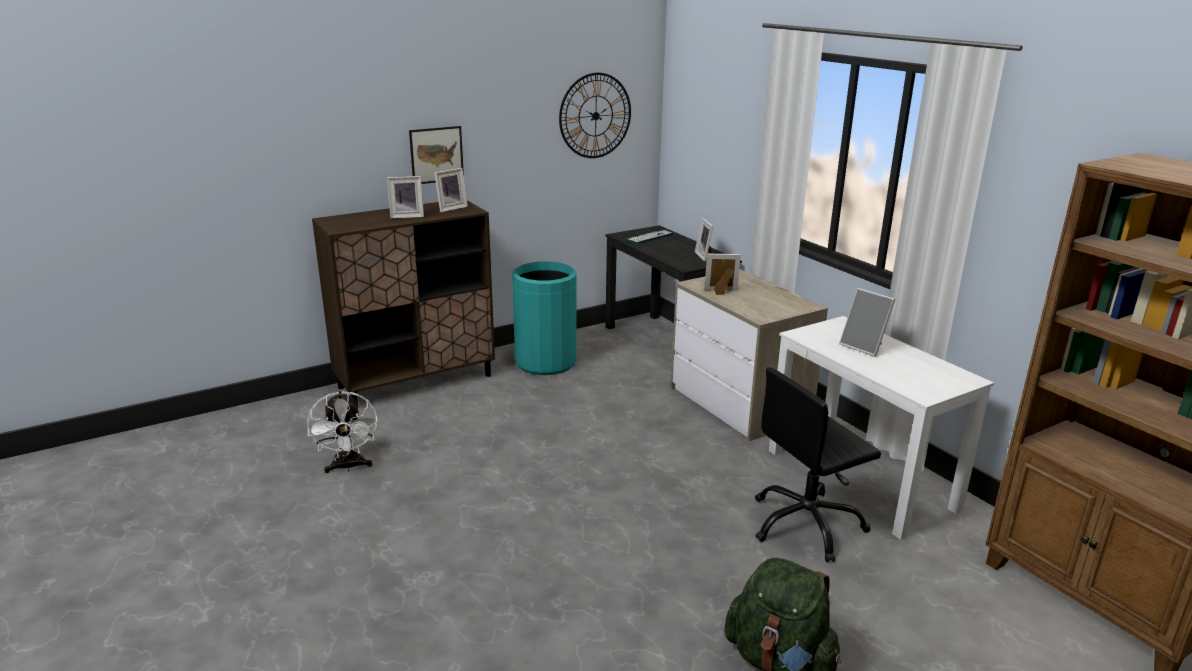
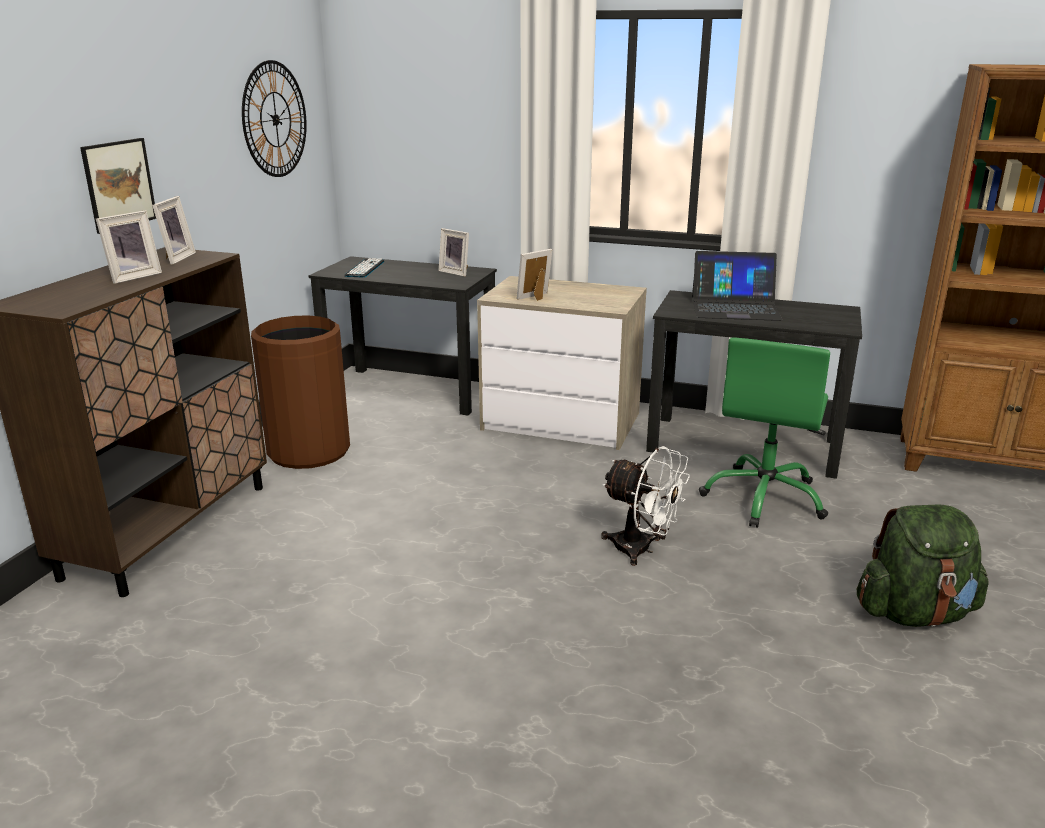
camera: 40 degrees left, 0 degrees up
white fan [307,391,378,473] -> white fan moved to [601,446,690,566]
turquoise trash can [512,261,577,375] -> brown trash can [251,315,350,469]
black office chair [755,367,881,562] -> green office chair [699,338,830,528]
white desk [769,316,994,540] -> black desk [646,290,862,479]
picture frame [839,288,895,357] -> laptop [692,251,782,321]

